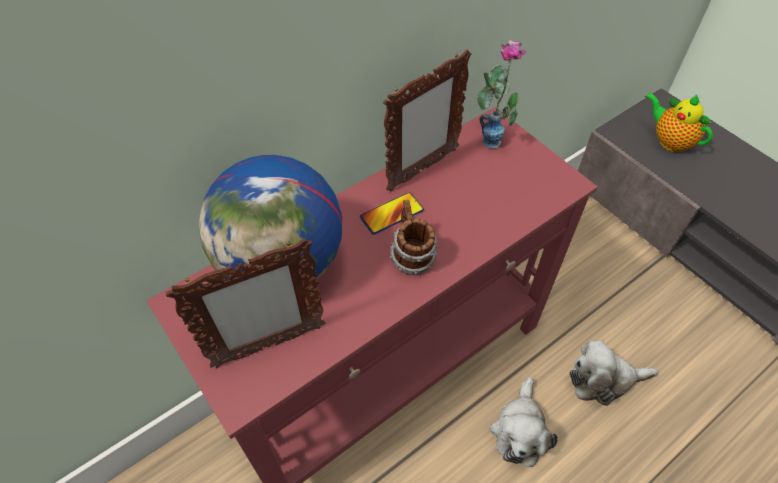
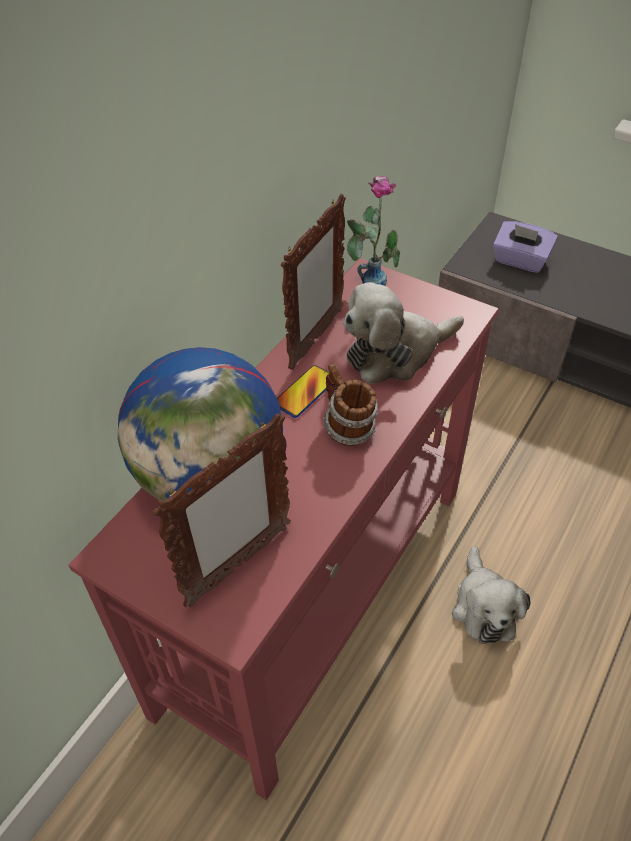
camera: 20 degrees left, 5 degrees down
plush toy [570,340,658,406] -> plush toy moved to [343,282,464,384]
teapot [645,93,713,152] -> purple tissue box [493,221,558,273]

